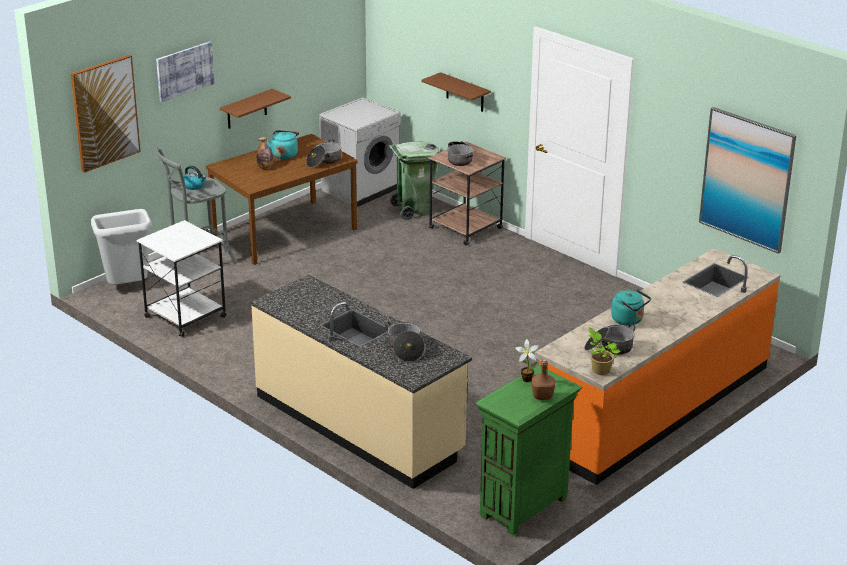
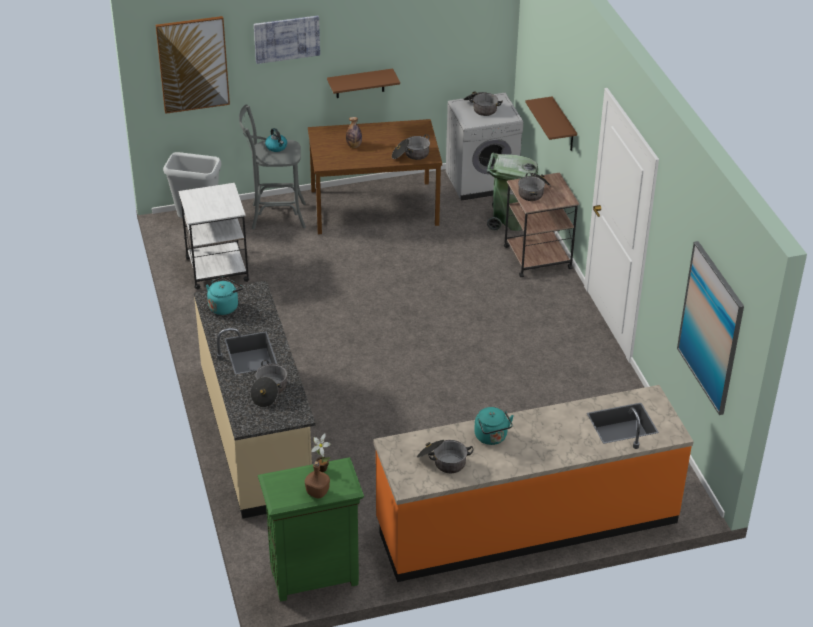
camera: 30 degrees right, 10 degrees up
turquoise kettle [267,130,299,159] -> turquoise kettle moved to [206,276,243,315]
potted plant [588,327,621,375] -> none
none -> cooking pot [464,91,503,116]

